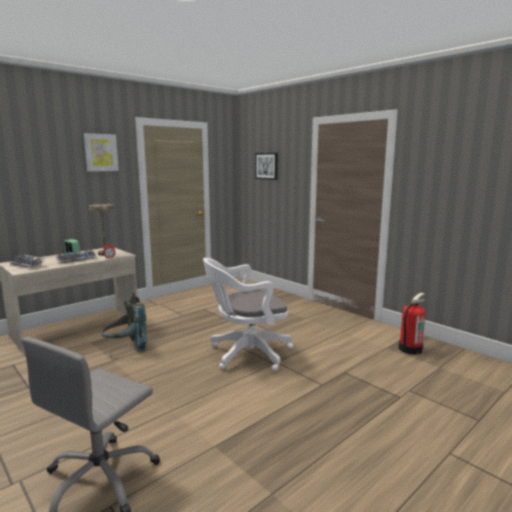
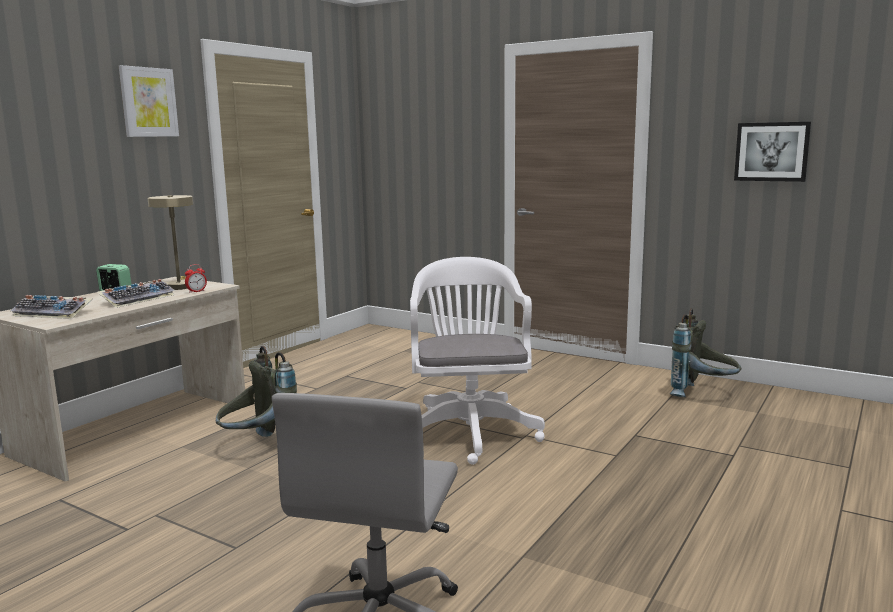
camera: 15 degrees left, 0 degrees up
white office chair [203,258,293,371] -> white office chair turned 120 degrees clockwise [410,257,545,465]
picture [255,153,278,180] -> picture moved to [734,122,811,182]
fire extinguisher [399,293,425,355] -> grey backpack [670,308,741,397]

